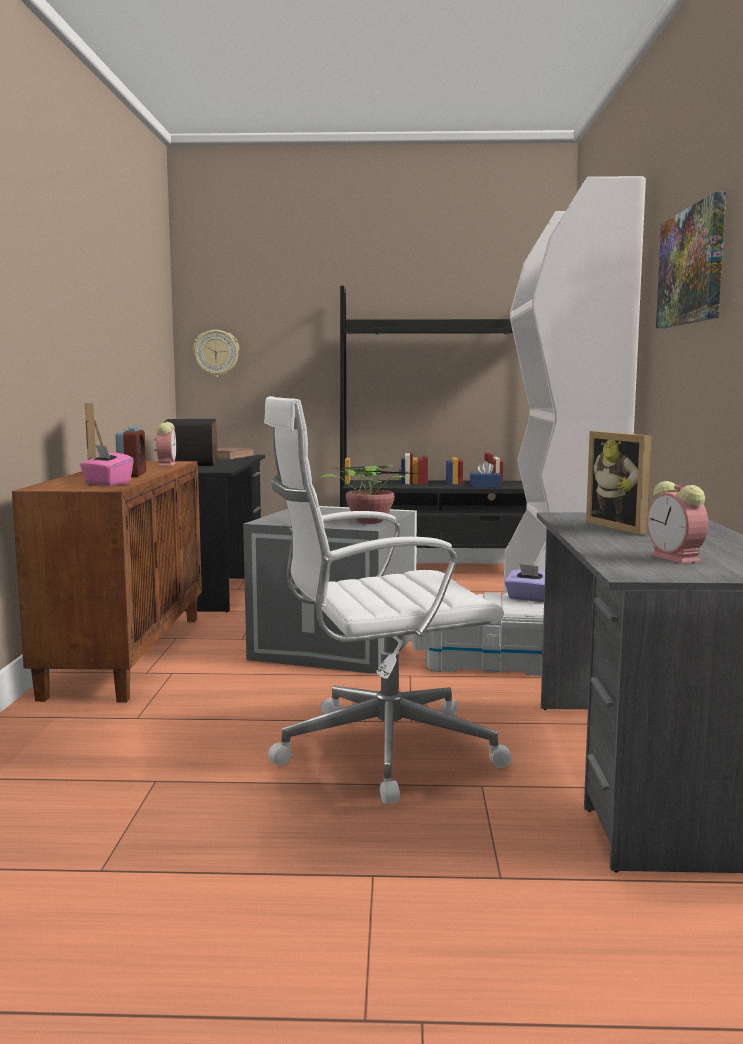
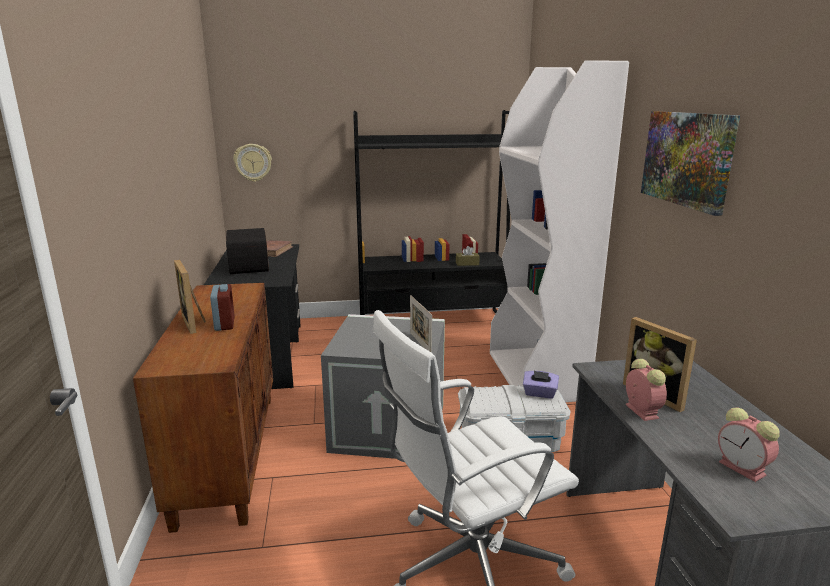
camera: 10 degrees left, 10 degrees up
pink tissue box [80,445,134,486] -> none
alarm clock [154,422,176,466] -> alarm clock moved to [626,358,667,421]
potted plant [320,465,426,524] -> picture frame [410,295,432,353]
blue tissue box [470,461,501,488] -> brown tissue box [456,246,480,266]

